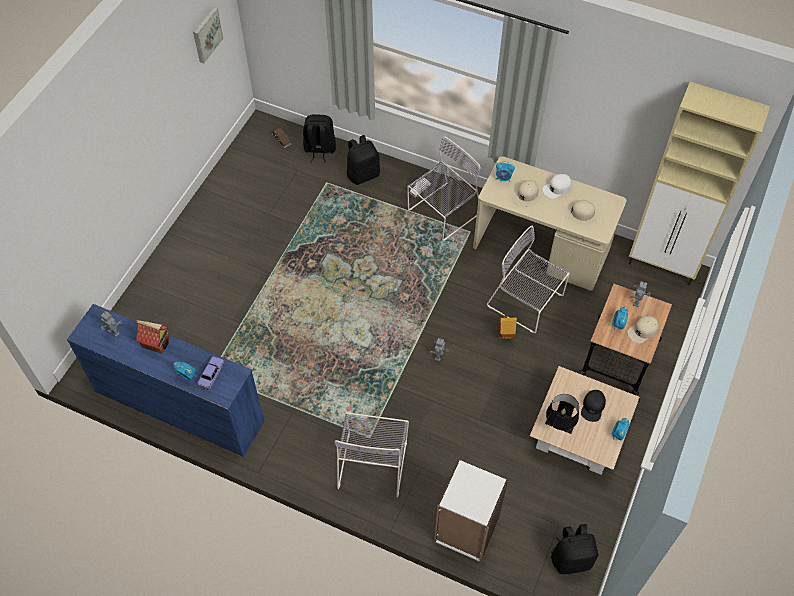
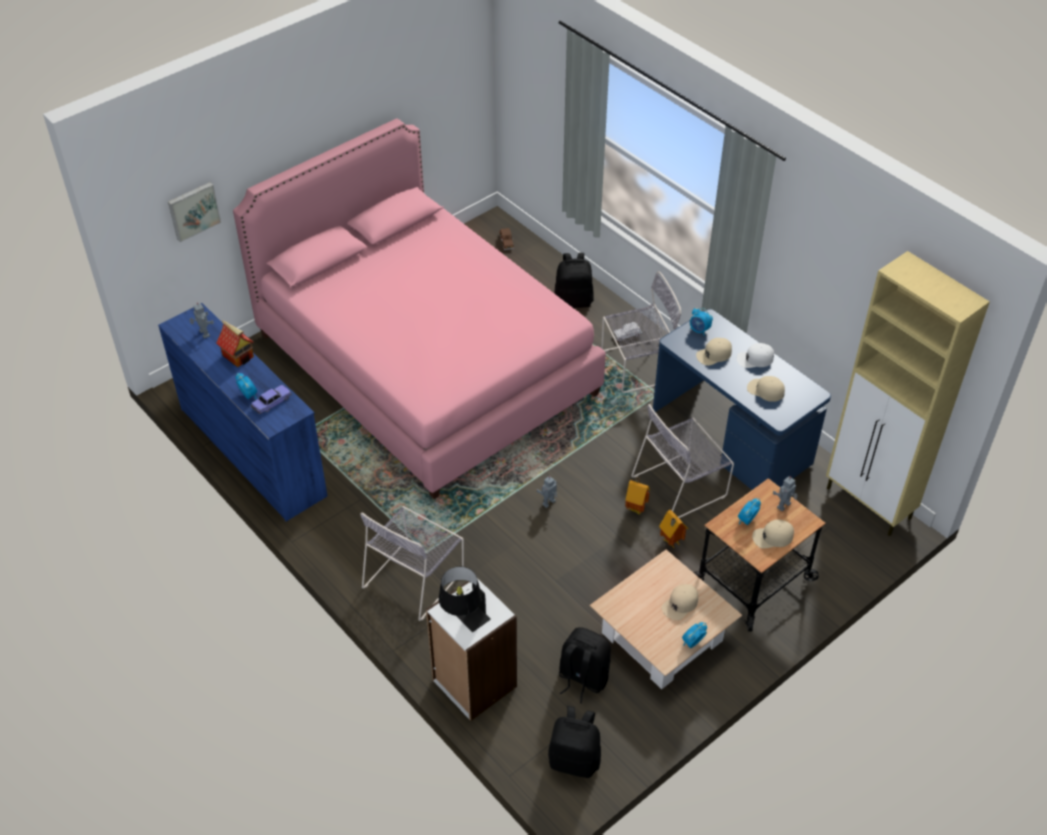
camera: 25 degrees right, 10 degrees down
picture [193,7,224,63] -> picture moved to [168,182,221,242]
black backpack [303,114,336,163] -> black backpack moved to [559,627,611,704]
beige desk [473,156,627,291] -> blue desk [653,309,831,490]
grey chair [487,226,570,333] -> grey chair turned 90 degrees counterclockwise [631,404,734,518]
black table lamp [545,394,579,434] -> black table lamp moved to [439,566,491,632]
black cap [581,390,606,422] -> beige cap [661,584,698,620]
none -> pink bed [233,118,606,499]
none -> toy house [659,510,688,548]

